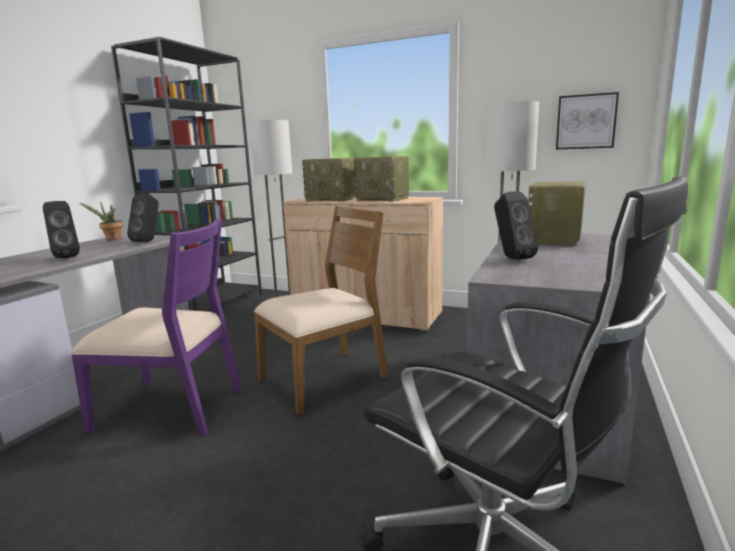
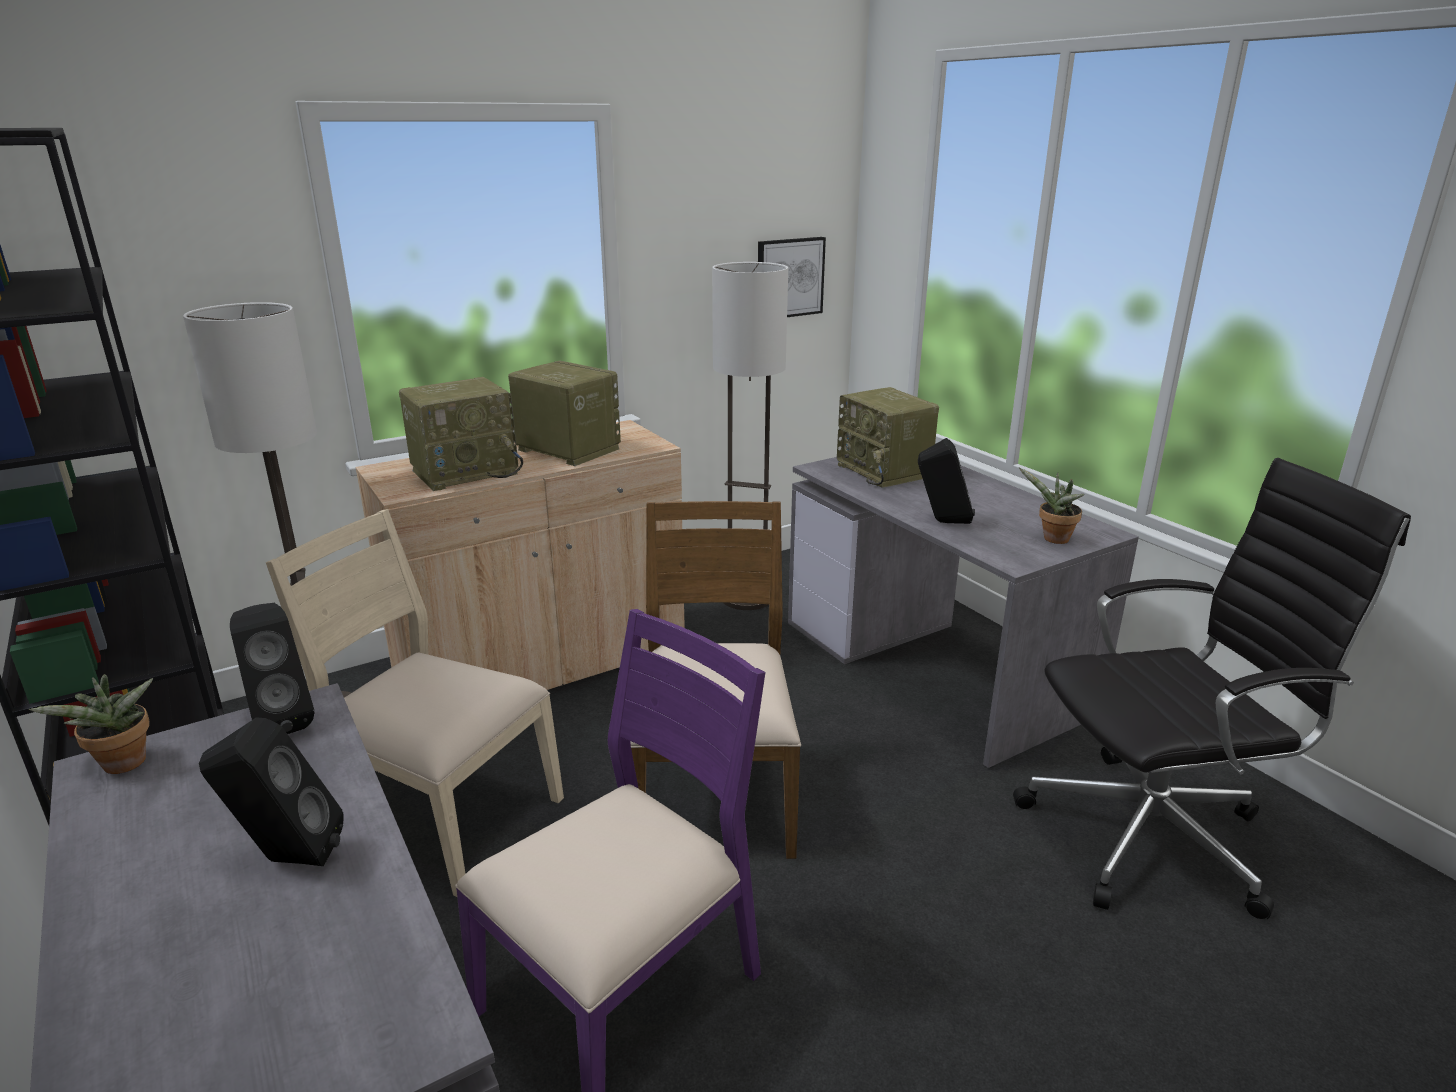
camera: 55 degrees left, 10 degrees up
radio [354,156,409,202] -> radio turned 120 degrees counterclockwise [508,360,621,466]
none -> beige chair [266,509,564,897]
none -> potted plant [1019,468,1084,544]

